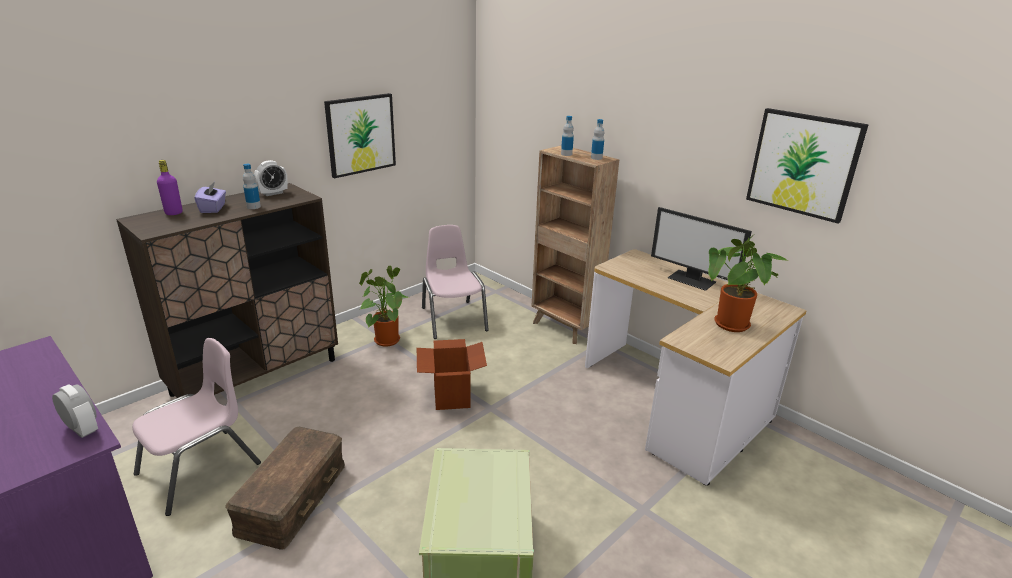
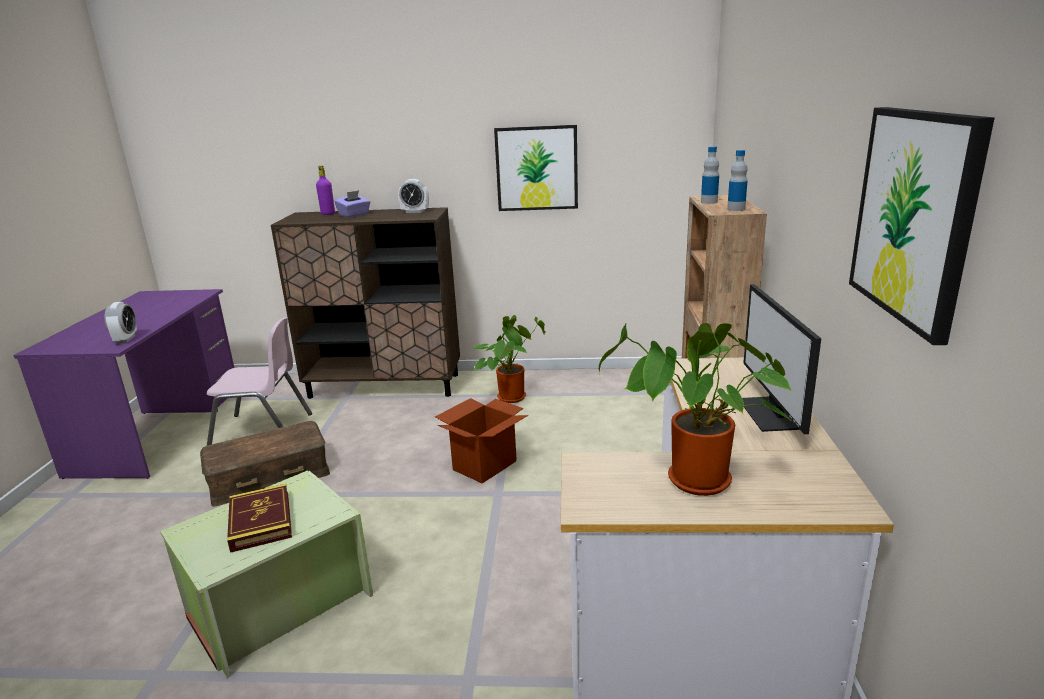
camera: 50 degrees right, 5 degrees down
bottle [243,164,261,209] -> none
pink chair [422,225,489,339] -> none
none -> book [227,484,292,553]

